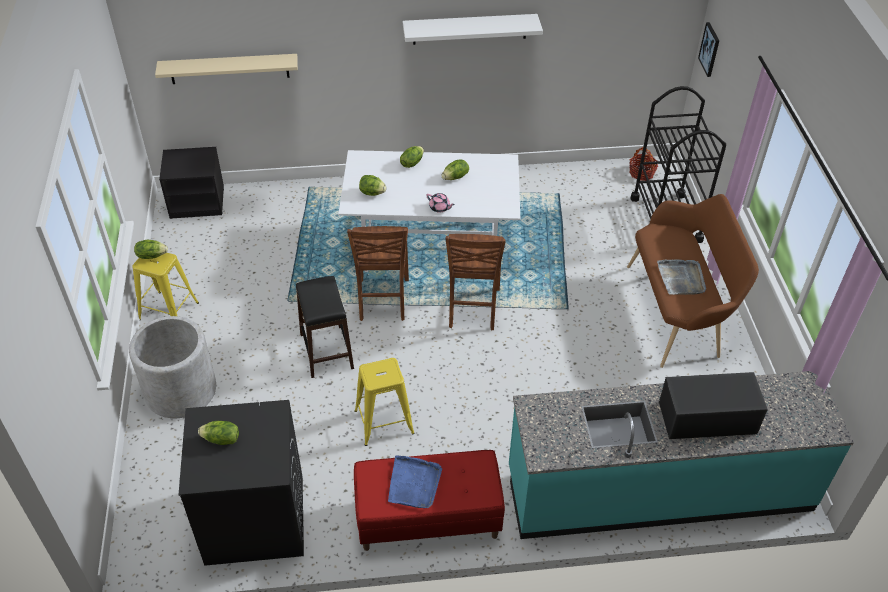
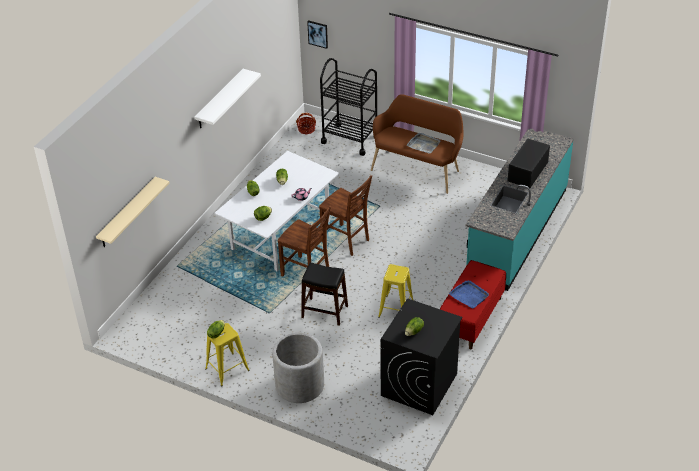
camera: 55 degrees left, 5 degrees down
black nightstand [159,147,224,219] -> none

